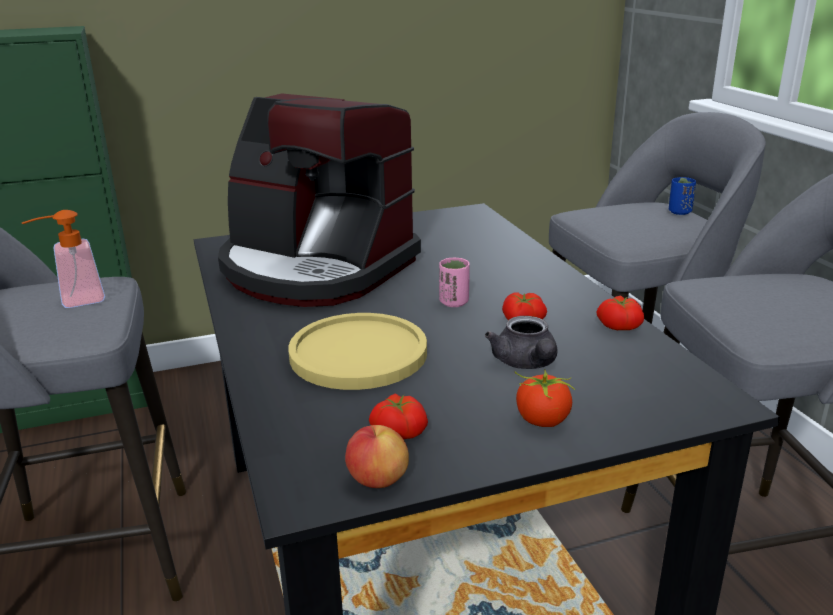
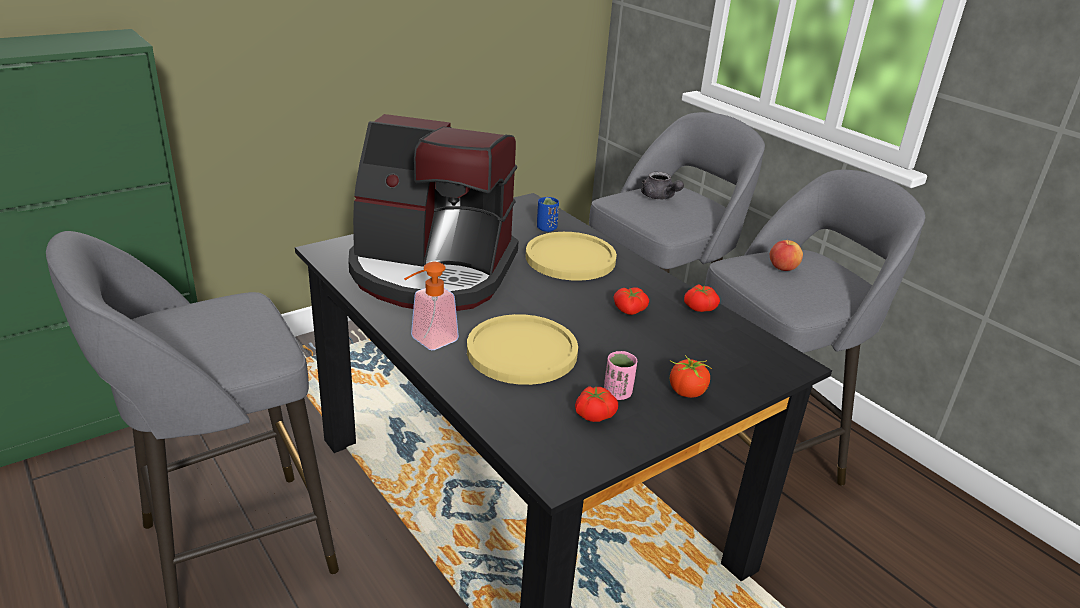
camera: 20 degrees left, 5 degrees up
soap dispenser [22,210,105,308] -> soap dispenser moved to [404,262,459,350]
apple [345,425,409,488] -> apple moved to [770,240,803,271]
pink cup [439,258,470,307] -> pink cup moved to [604,351,637,400]
grey teapot [485,316,558,369] -> grey teapot moved to [641,172,684,199]
blue cup [669,177,696,215] -> blue cup moved to [537,197,559,232]
none -> yellow plate [526,232,617,281]

